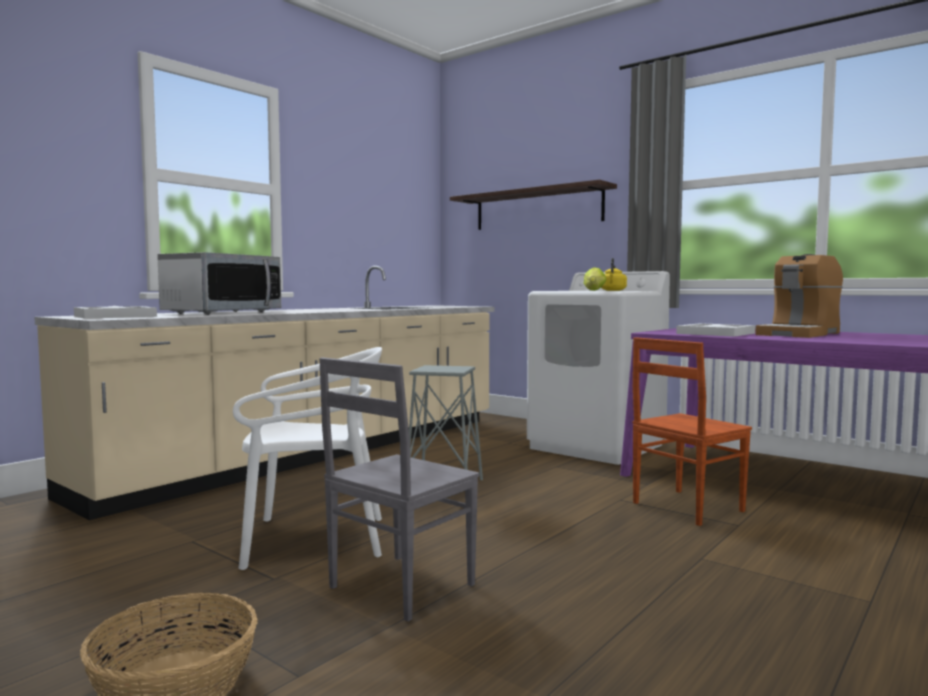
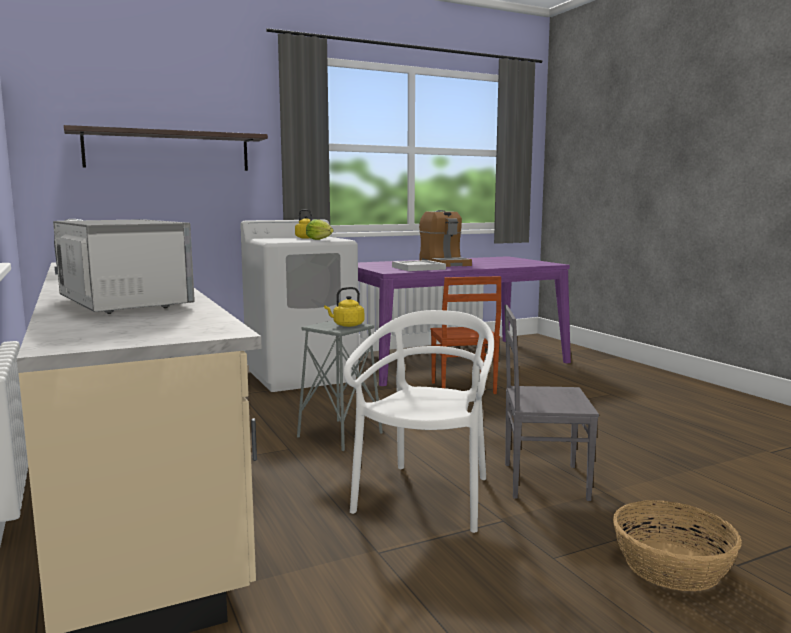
camera: 65 degrees left, 5 degrees up
white tray [74,306,157,319] -> none
grey chair [319,357,479,622] -> grey chair turned 120 degrees clockwise [504,305,599,501]
none -> yellow kettle [324,287,364,327]

